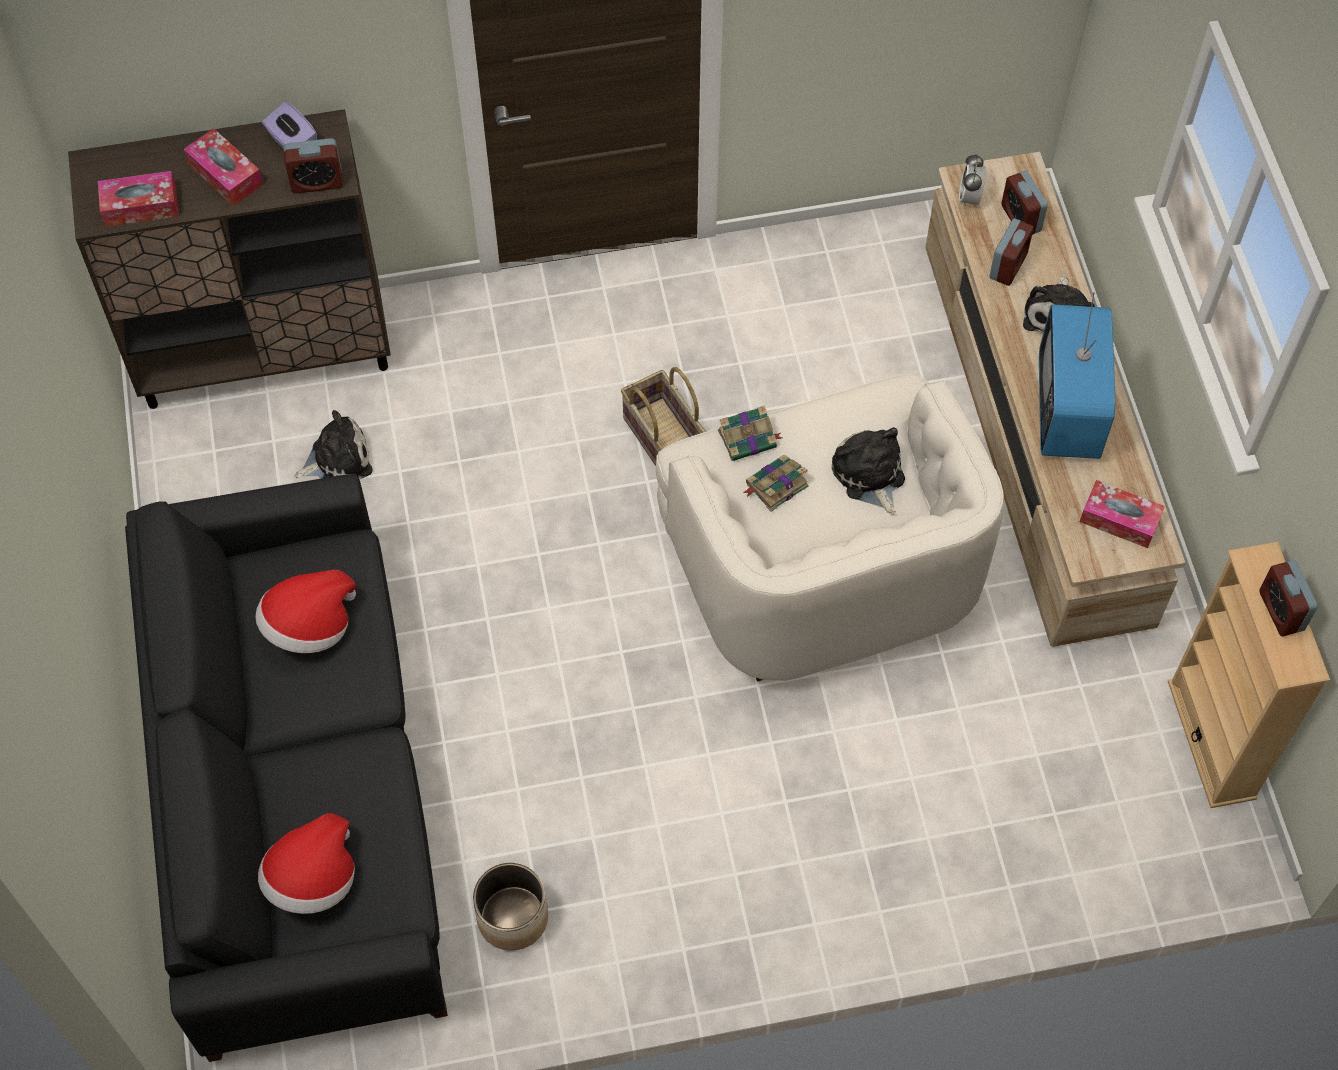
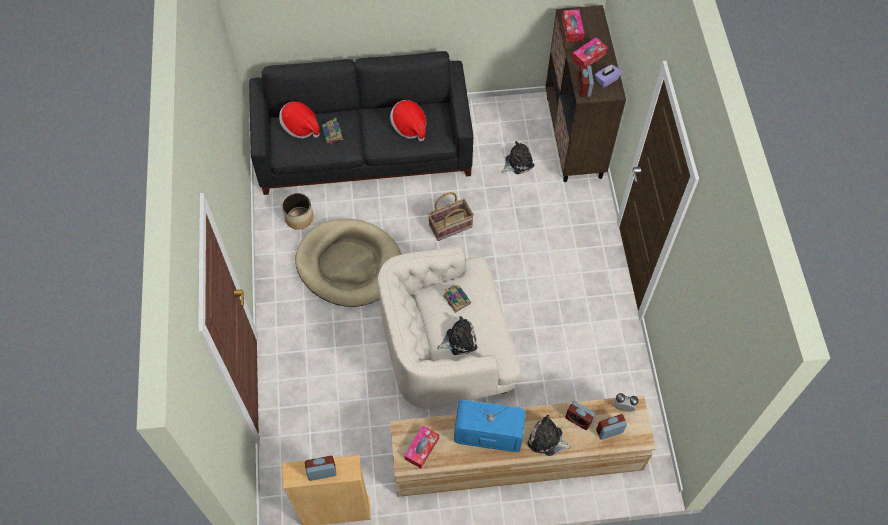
camera: 95 degrees right, 0 degrees up
plush toy [295,410,373,480] -> plush toy turned 105 degrees counterclockwise [502,141,534,174]
basket [621,367,706,466] -> basket moved to [428,192,474,241]
book [718,405,782,461] -> book moved to [322,118,343,145]
none -> beige dog bed [295,219,401,307]

